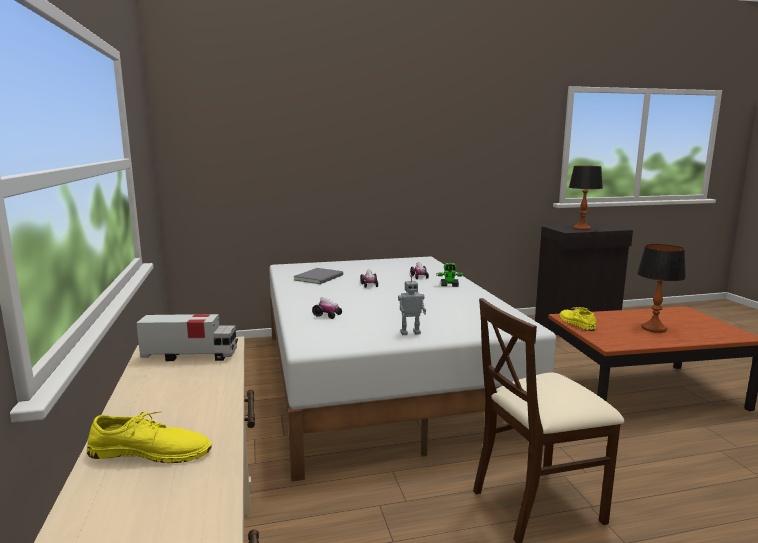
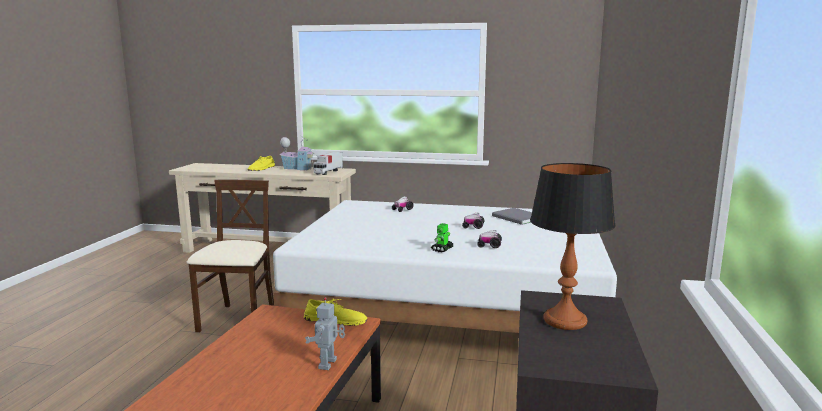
camera: 115 degrees right, 0 degrees up
toy robot [398,275,426,335] -> toy robot moved to [305,297,345,370]
table lamp [637,244,686,333] -> none
none -> toy house [279,136,315,171]

